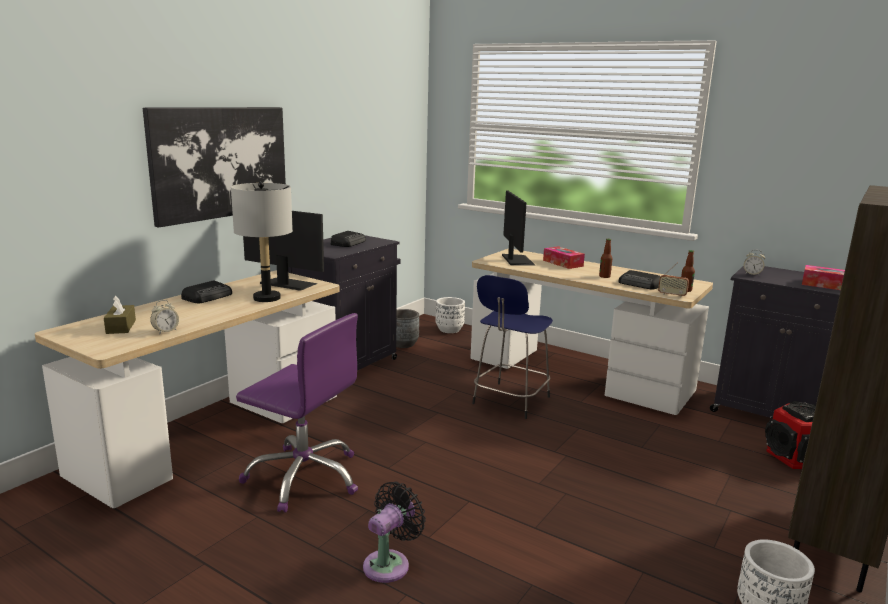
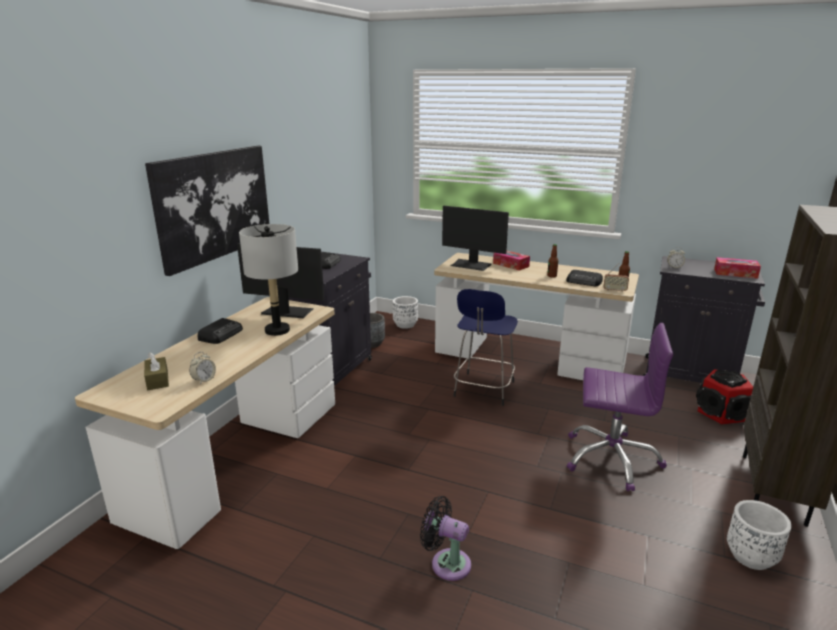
camera: 10 degrees left, 5 degrees up
purple office chair [236,313,358,512] -> purple office chair moved to [567,323,673,491]
black fan [363,481,426,583] -> black fan turned 90 degrees counterclockwise [420,496,471,581]
monitor [502,191,535,265] -> monitor turned 135 degrees clockwise [442,206,509,271]

